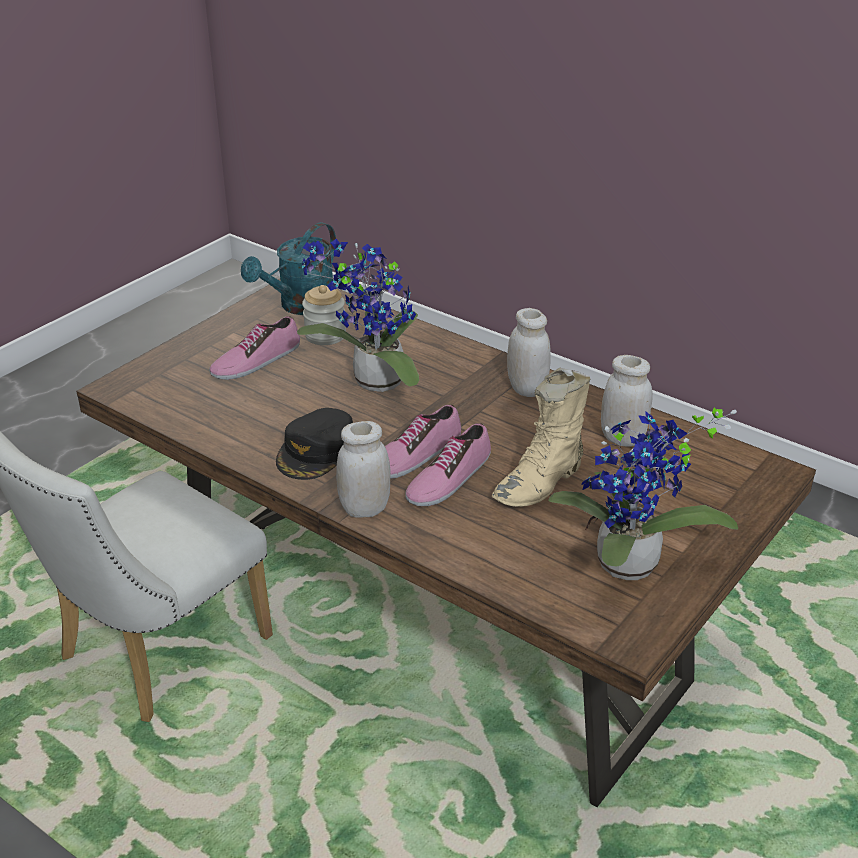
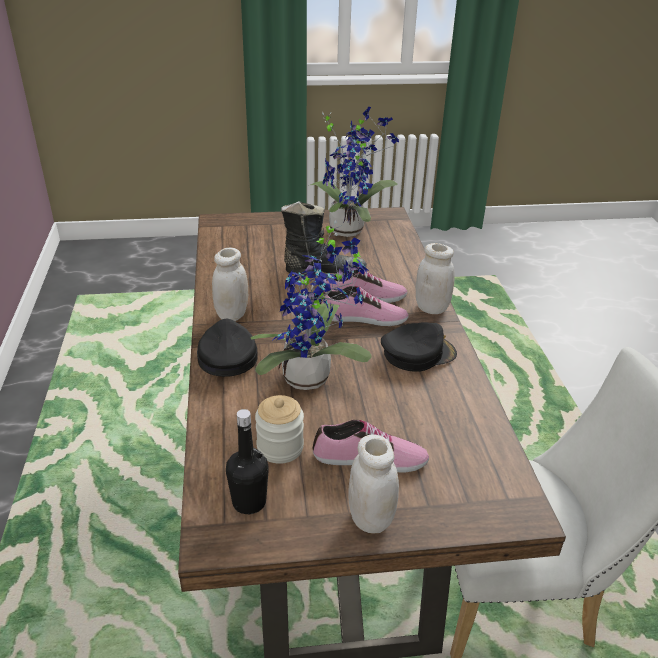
camera: 135 degrees left, 0 degrees up
turquoise watering can [241,222,336,315] -> black bottle [226,409,269,514]
beige boot [492,368,590,507] -> black boot [281,201,367,275]
white jar [601,355,653,447] -> white jar moved to [348,434,399,534]
none -> black cap [197,319,258,377]

